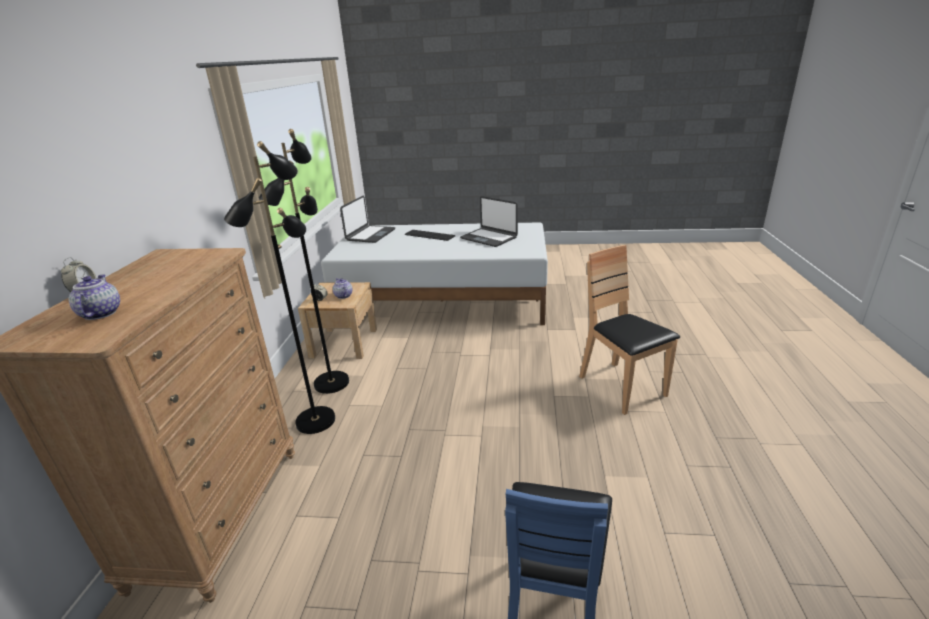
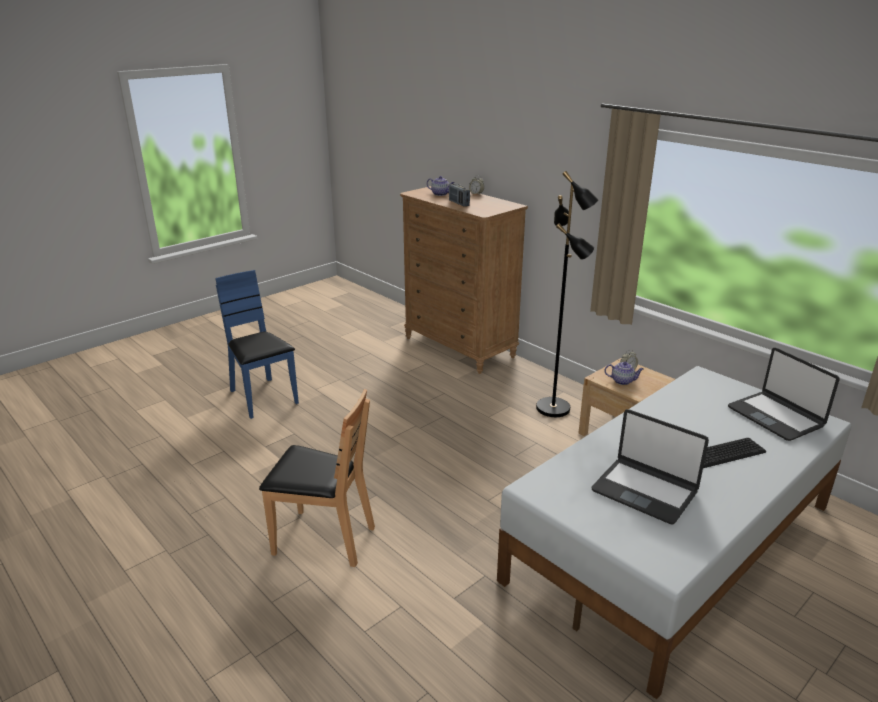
camera: 130 degrees right, 0 degrees up
black floor lamp [224,141,335,434] -> none
laptop [460,196,518,247] -> laptop turned 135 degrees counterclockwise [592,409,709,524]
none -> radio [449,184,470,207]

